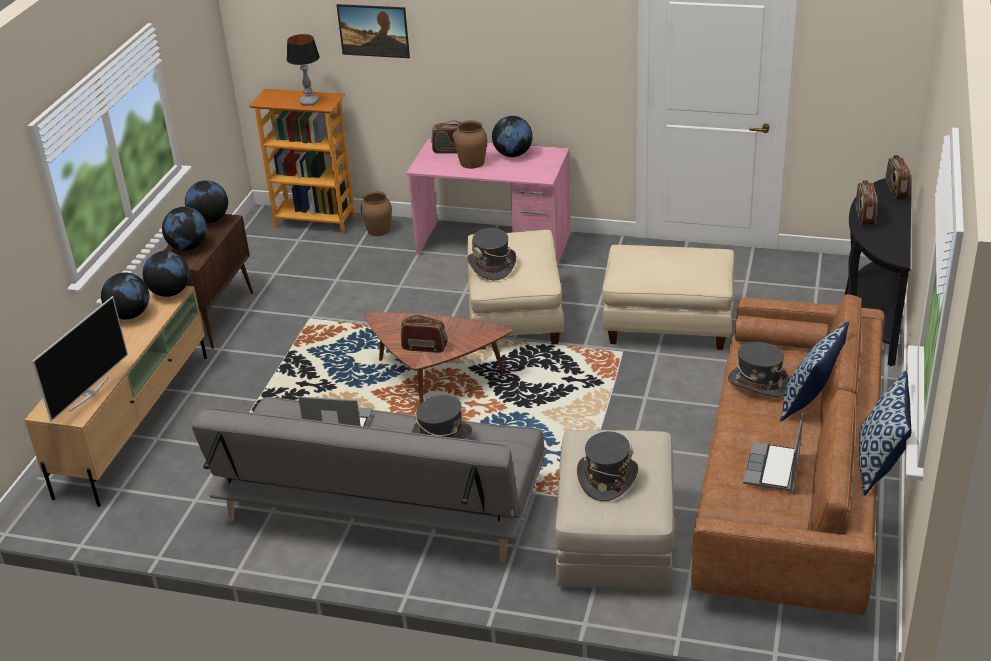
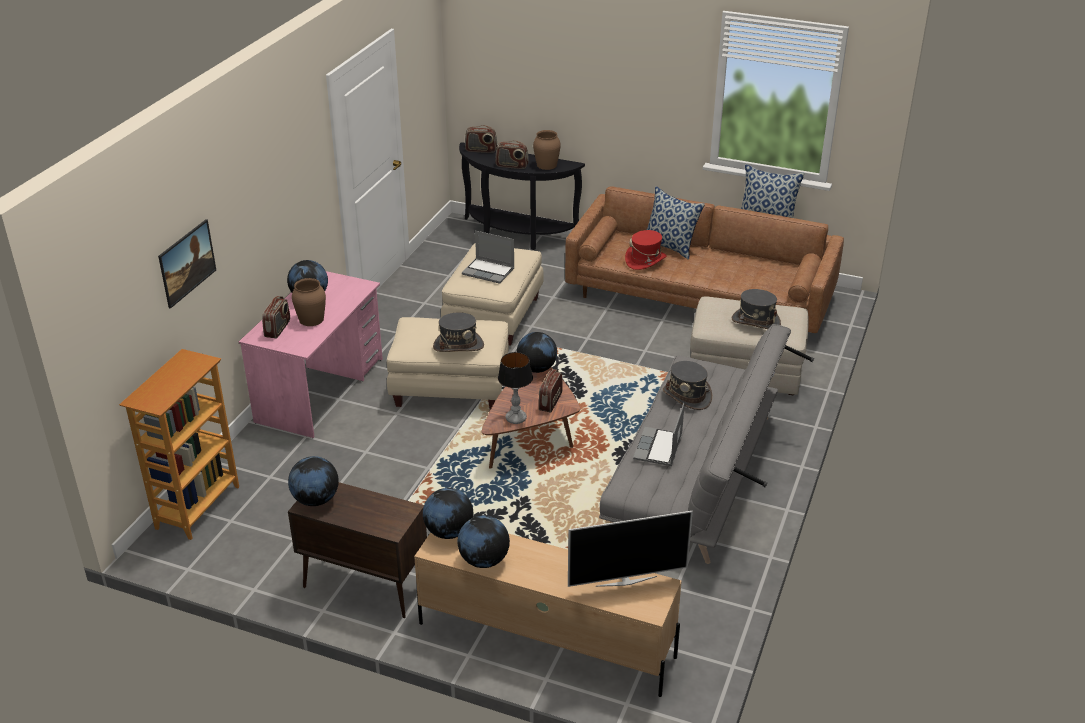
camera: 85 degrees left, 0 degrees up
television [32,296,128,422] -> television turned 135 degrees clockwise [568,511,693,587]
globe [162,207,207,251] -> globe moved to [517,332,557,373]
table lamp [287,34,320,106] -> table lamp moved to [498,352,533,424]
brown vase [361,191,392,236] -> brown vase moved to [533,130,561,170]
grey hat [728,342,789,397] -> red hat [625,230,667,270]
laptop [743,413,803,491] -> laptop moved to [462,230,515,284]

